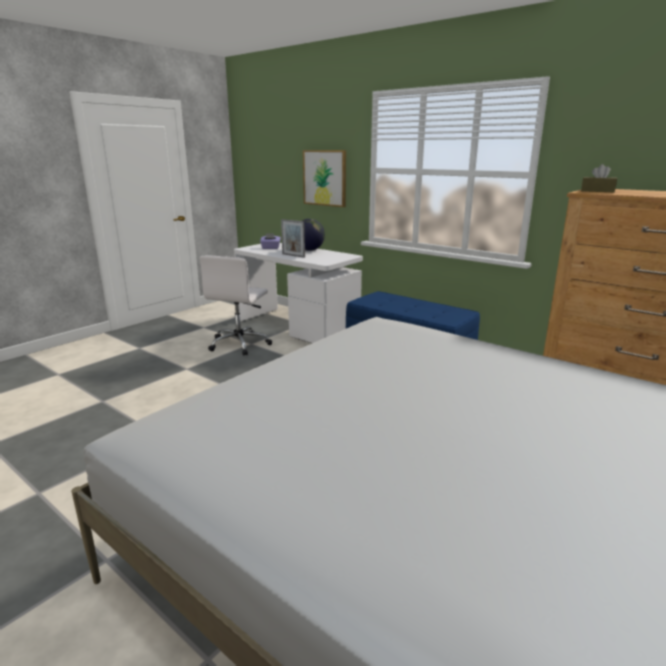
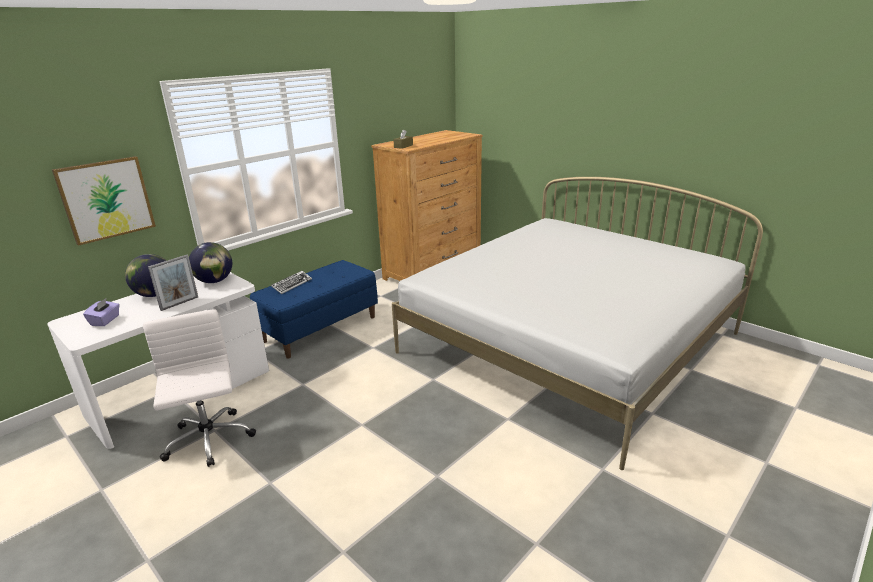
camera: 85 degrees left, 5 degrees up
white office chair [200,255,272,356] -> white office chair turned 135 degrees counterclockwise [143,309,256,467]
none -> globe [189,242,232,283]
none -> keyboard [271,271,312,294]

